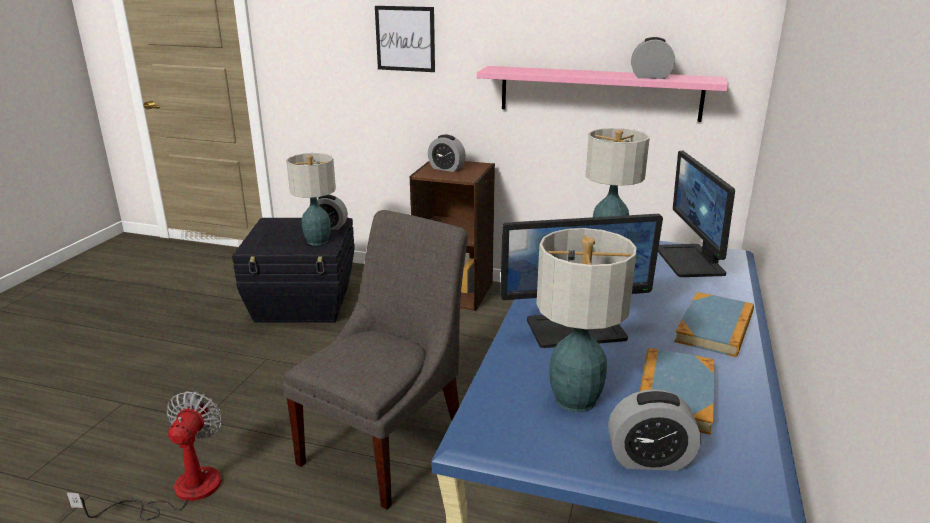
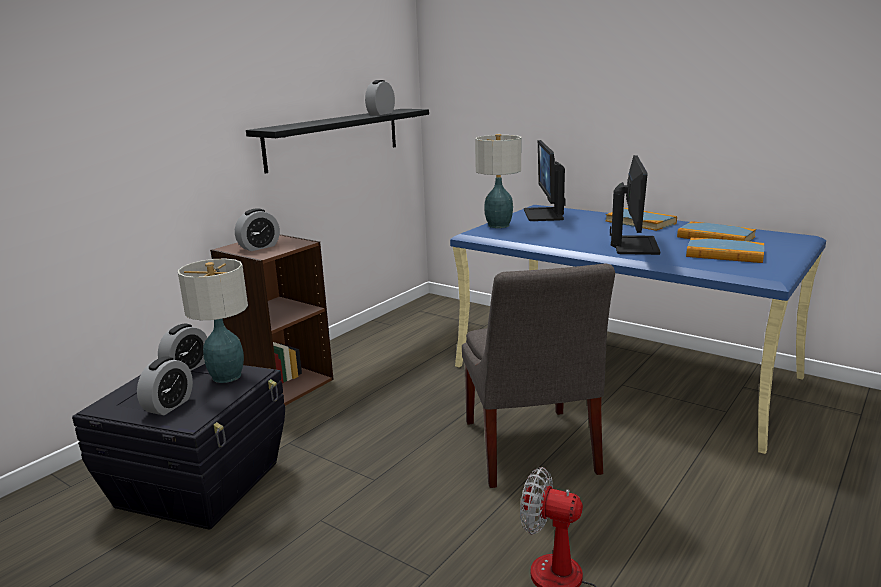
camera: 70 degrees left, 5 degrees down
grey chair [283,210,468,510] -> grey chair turned 150 degrees counterclockwise [462,263,615,488]
picture [375,6,435,72] -> none
pink shelf [477,66,728,122] -> black shelf [246,109,429,174]
table lamp [537,228,637,412] -> book [686,237,764,263]
alarm clock [608,389,701,471] -> alarm clock moved to [137,356,193,415]
monitor [658,151,735,277] -> monitor turned 75 degrees clockwise [524,140,566,221]

